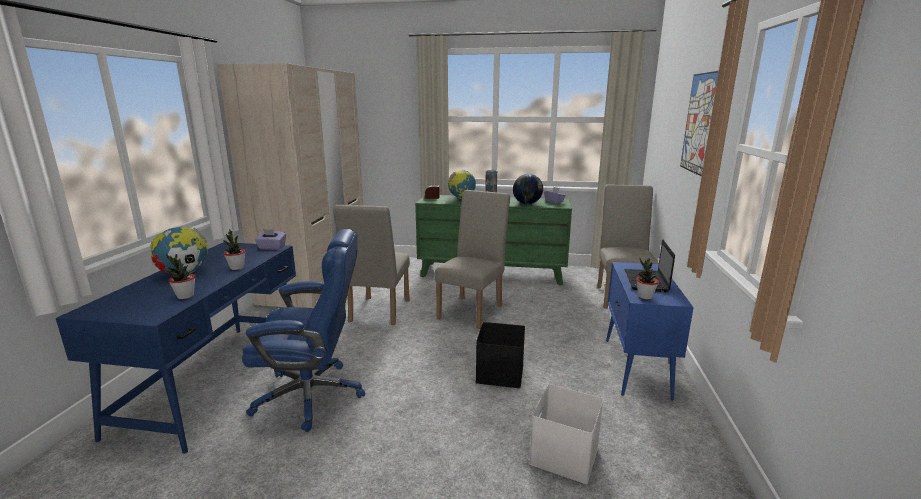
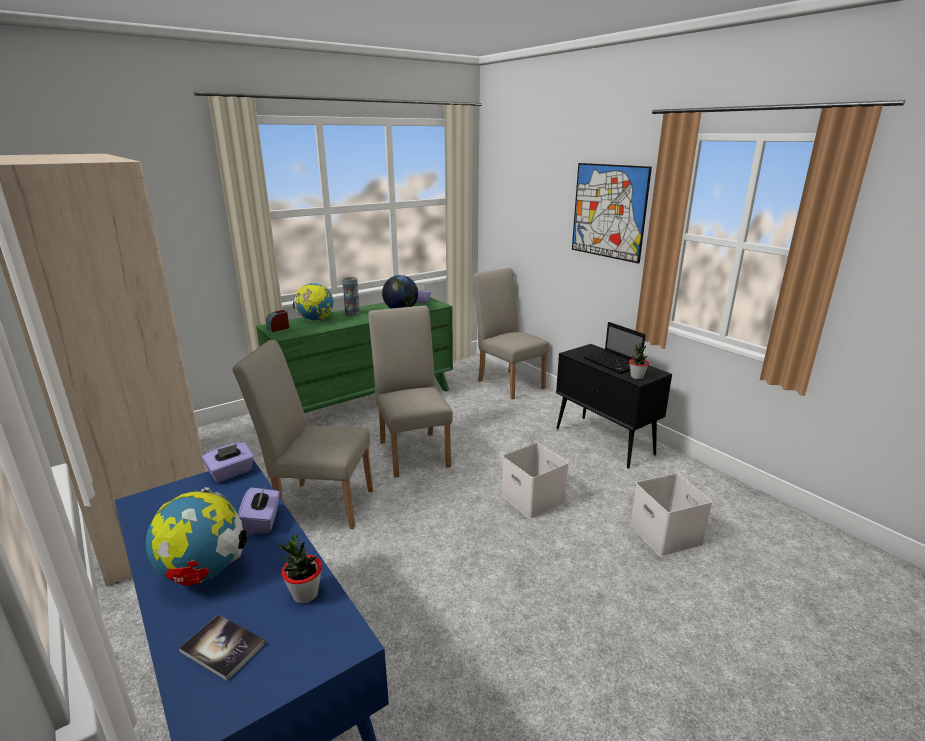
camera: 45 degrees left, 5 degrees up
potted plant [223,229,245,270] -> purple tissue box [238,486,280,535]
blue office chair [242,229,365,432] -> none
beige chair [333,205,410,325] -> beige chair turned 135 degrees clockwise [232,340,373,529]
black storage box [476,322,525,388] -> white storage box [501,443,569,519]
blue cabinet [606,262,694,401] -> black cabinet [556,344,672,469]
none -> book [179,615,265,681]

